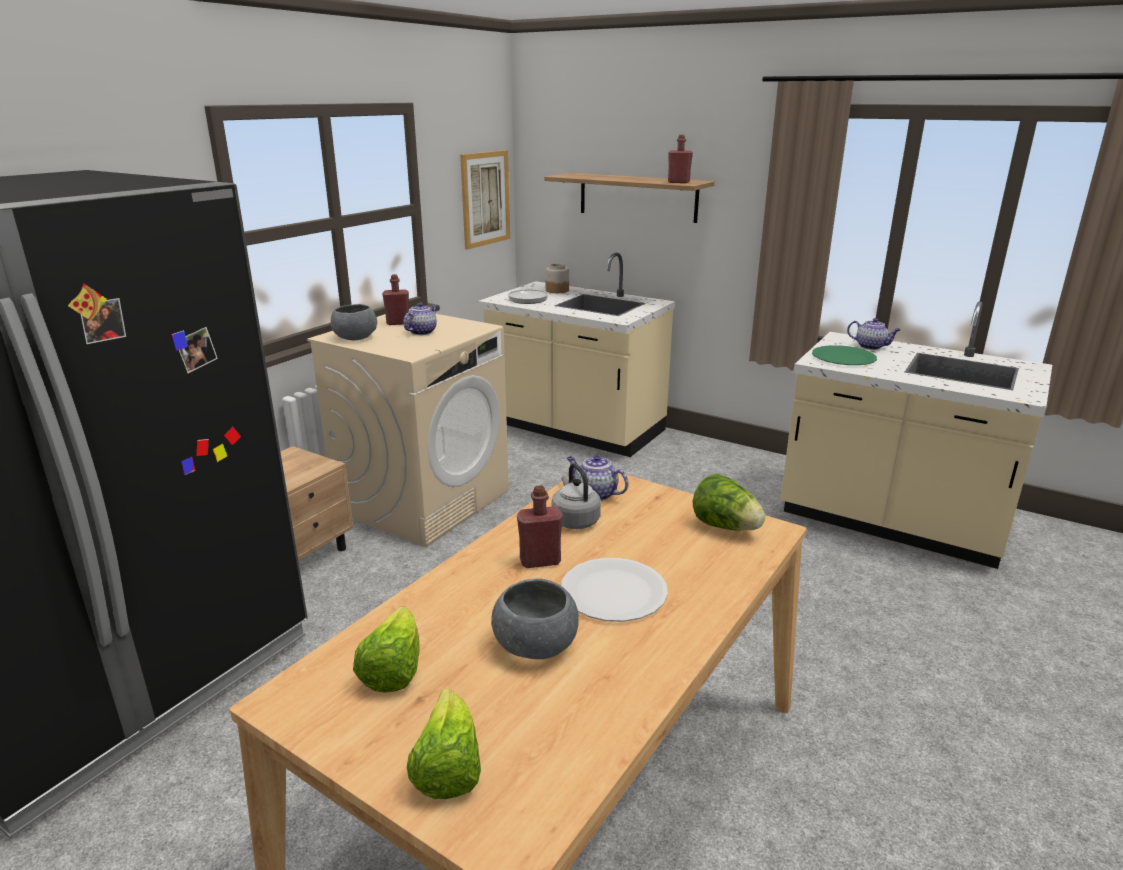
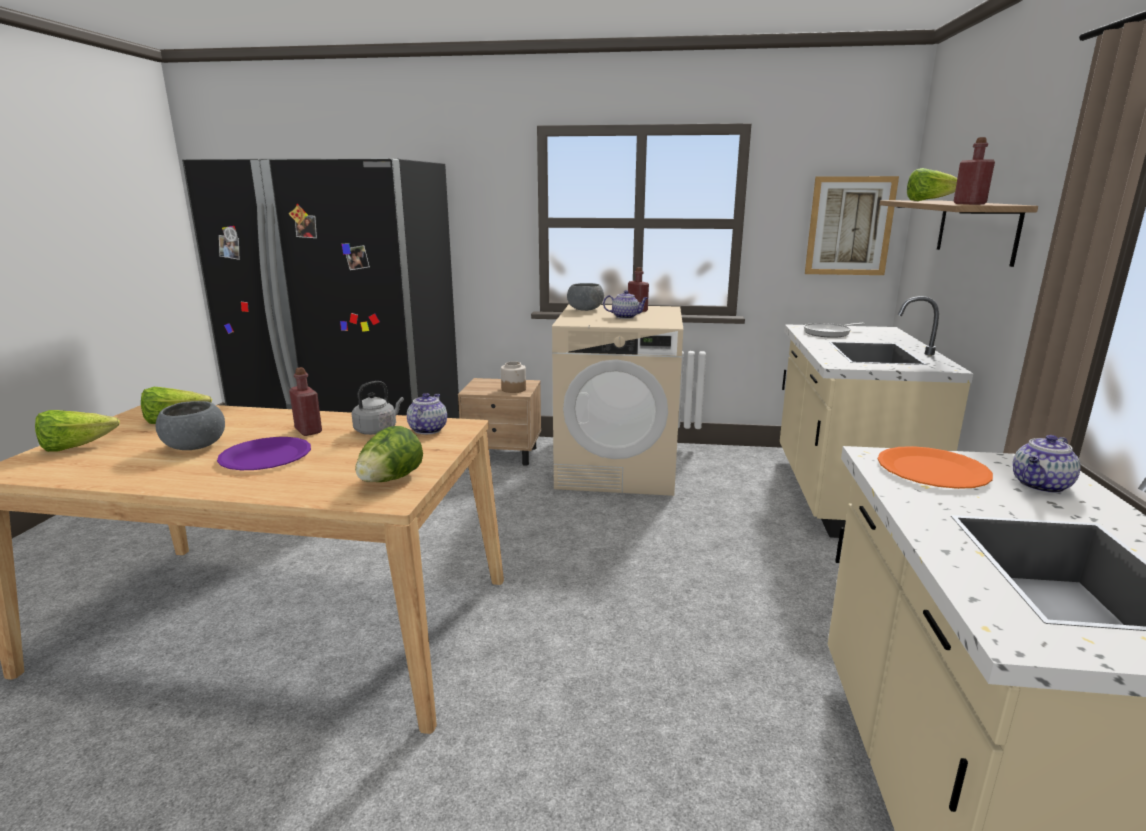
camera: 65 degrees right, 5 degrees down
jar [545,264,569,293] -> jar moved to [501,361,526,393]
white plate [561,558,668,622] -> purple plate [217,437,311,470]
green plate [812,345,877,365] -> orange plate [878,446,993,489]
teapot [847,318,901,350] -> teapot turned 45 degrees clockwise [1013,435,1081,493]
none -> lettuce [907,168,957,201]

